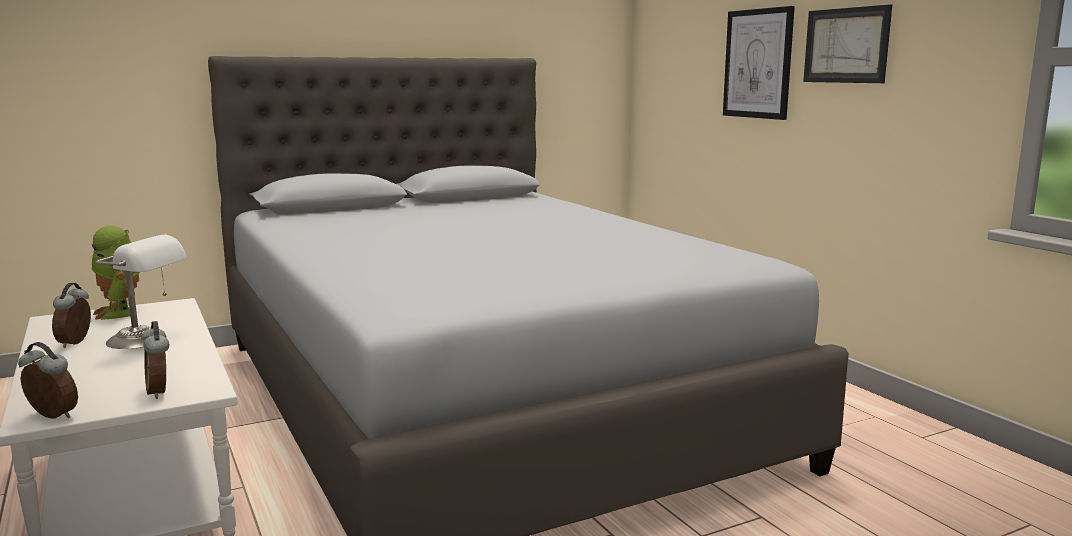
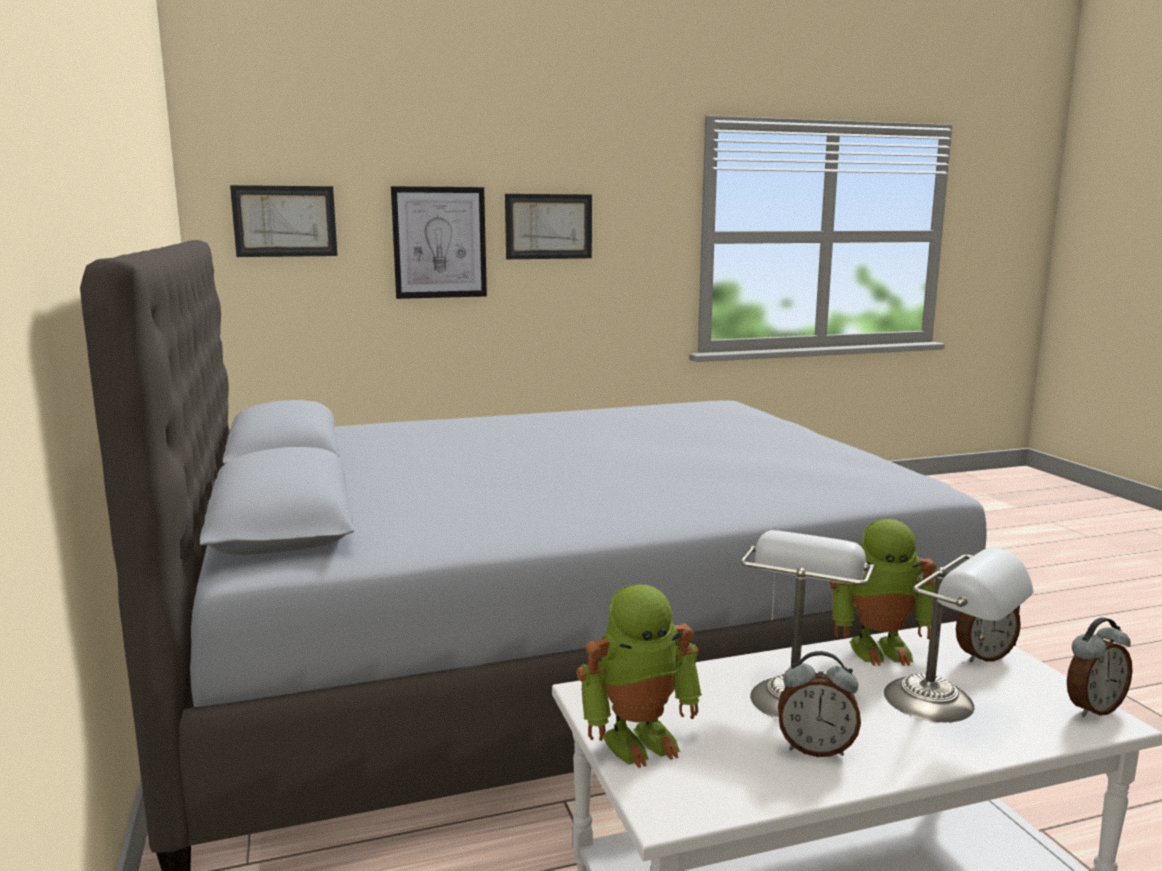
camera: 80 degrees left, 0 degrees up
alarm clock [18,342,78,418] -> alarm clock turned 150 degrees counterclockwise [1067,617,1133,717]
none -> picture [230,185,337,257]
none -> toy robot [830,519,936,666]
none -> white table lamp [884,547,1034,722]

